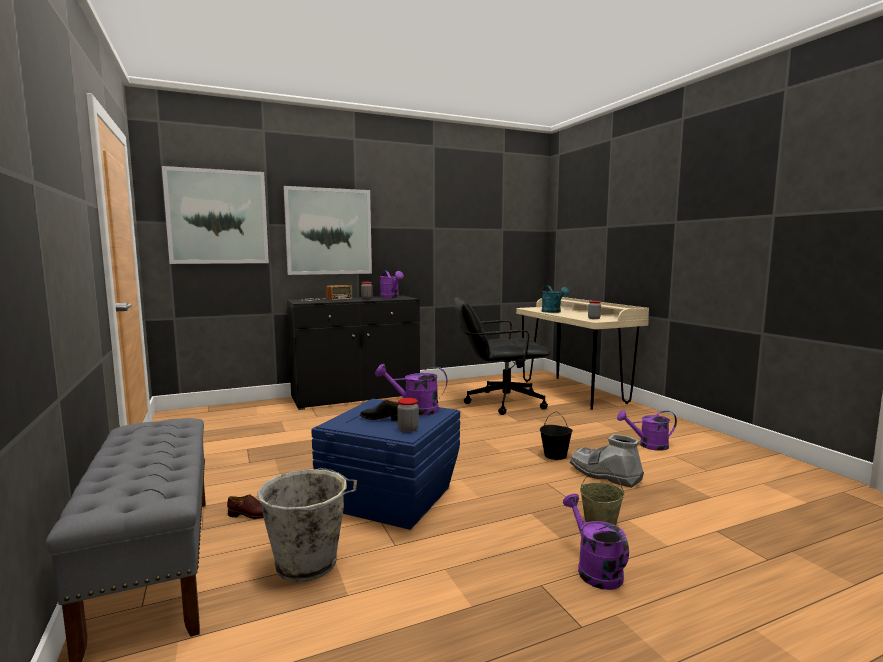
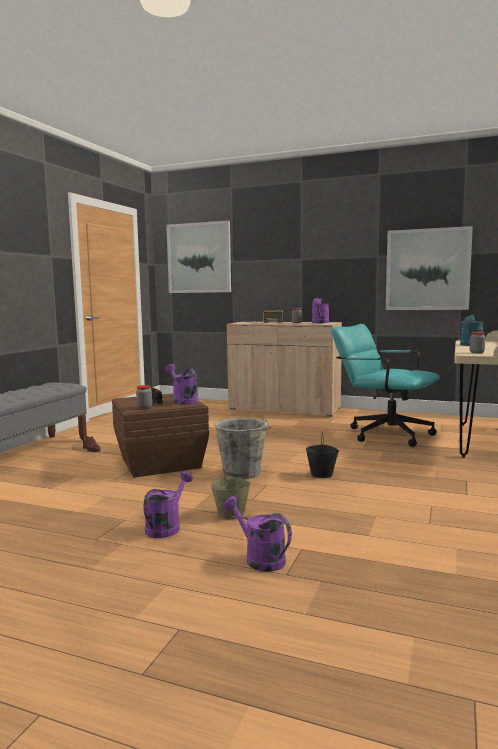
camera: 45 degrees right, 0 degrees up
grey bucket [257,468,357,582] -> grey bucket moved to [214,418,271,479]
picture [283,186,372,275] -> picture moved to [386,226,473,310]
black cabinet [287,296,420,410] -> beige cabinet [227,322,342,417]
blue storage box [311,399,460,530] -> brown storage box [112,394,209,478]
black office chair [454,297,550,415] -> turquoise office chair [331,324,440,447]
grey boot [570,434,644,488] -> none
purple watering can [617,410,677,451] -> purple watering can moved to [224,496,292,572]

